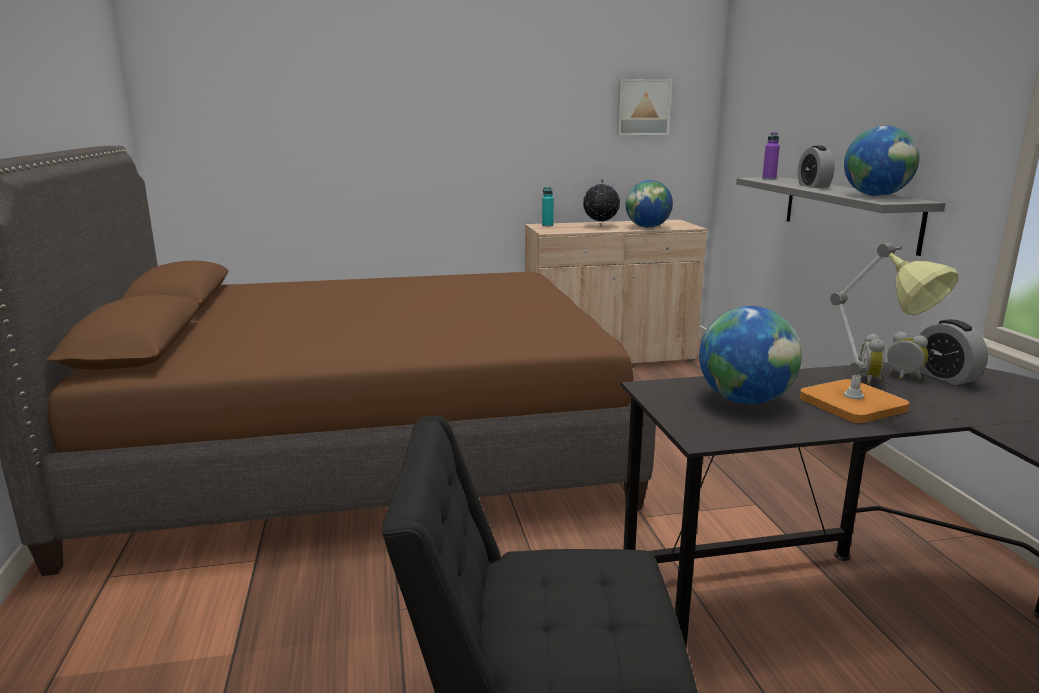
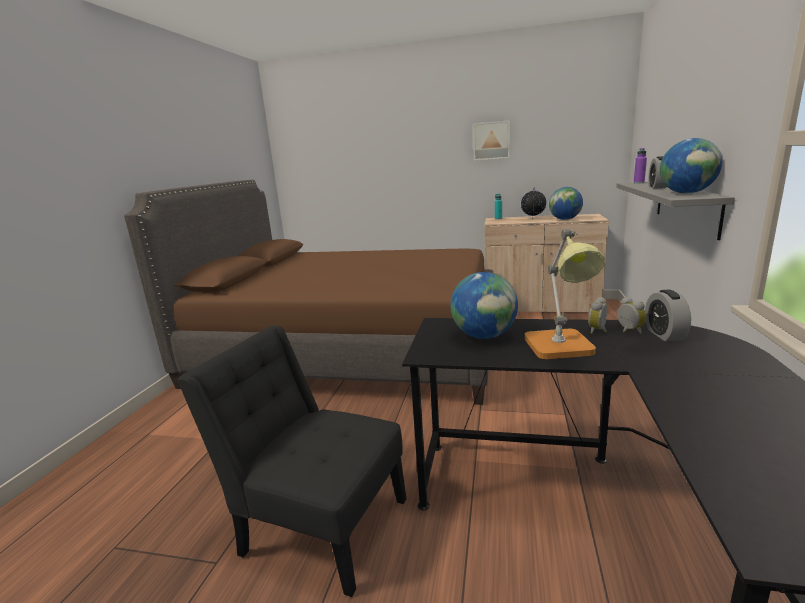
camera: 25 degrees right, 0 degrees up
picture [616,79,672,135] -> picture moved to [473,120,510,161]

